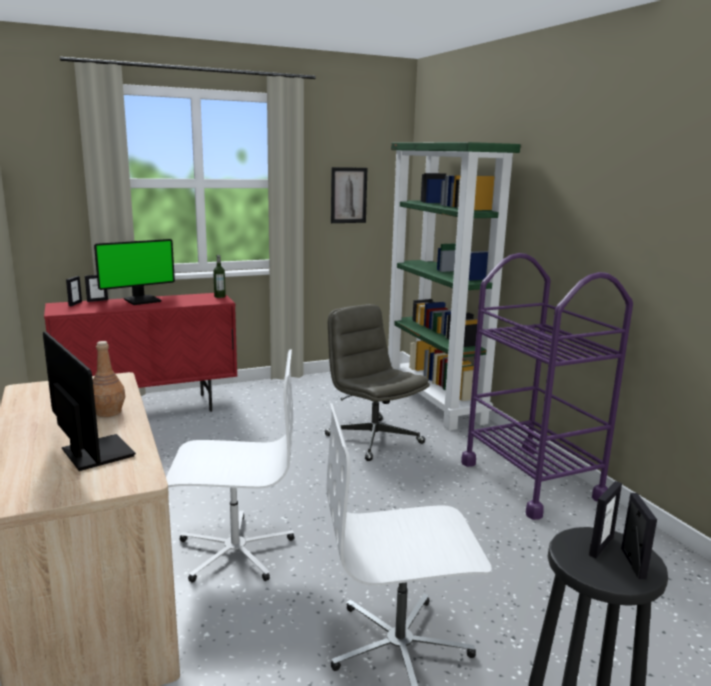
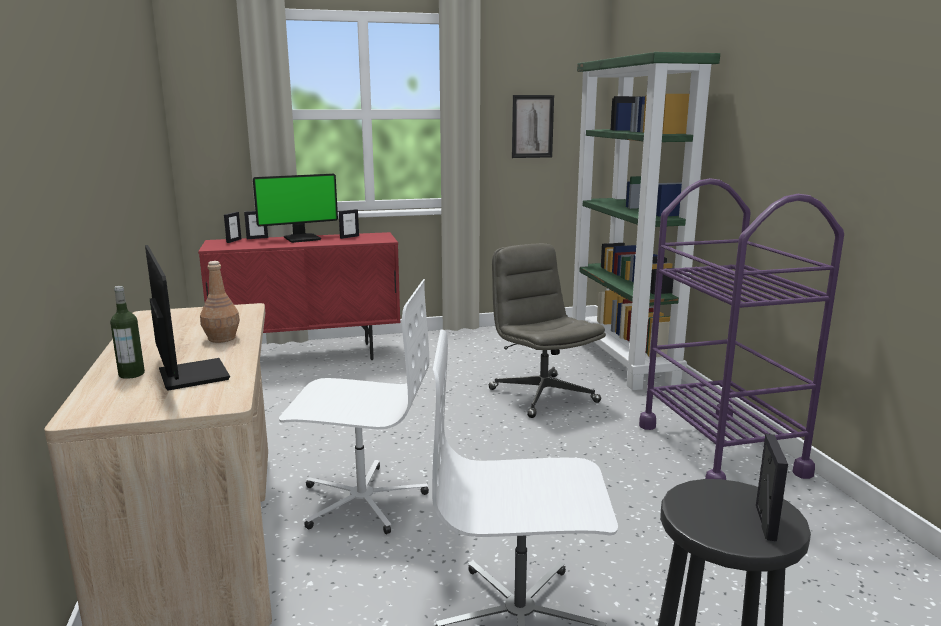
camera: 10 degrees right, 0 degrees up
bottle [213,255,226,298] -> bottle moved to [110,286,145,379]
picture frame [589,481,622,558] -> picture frame moved to [339,209,359,239]

